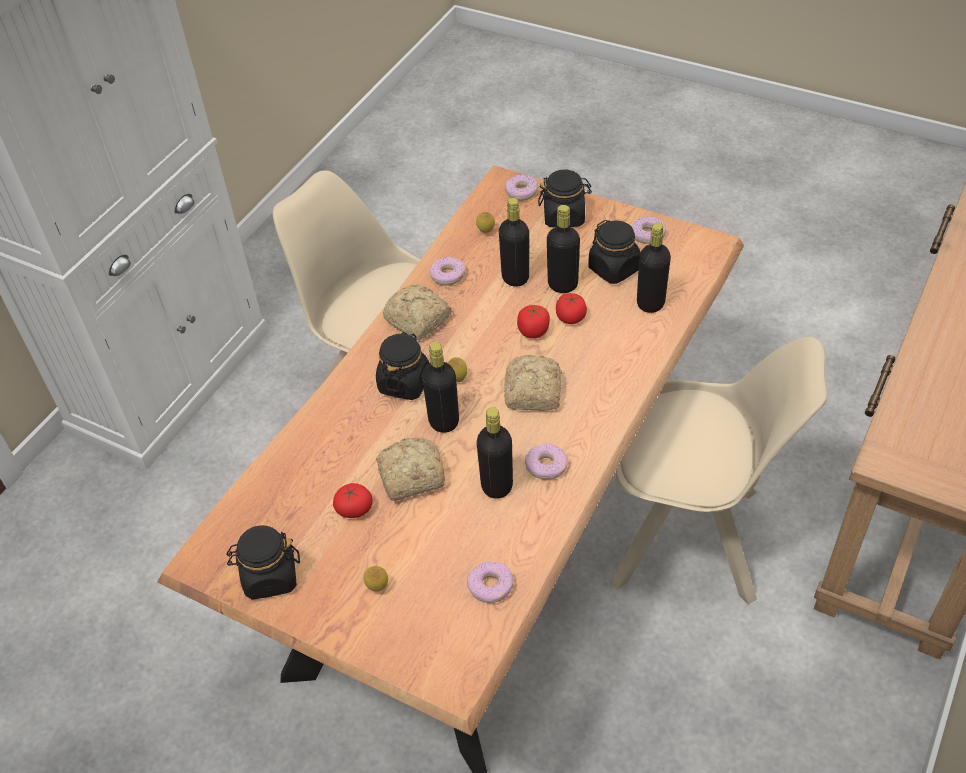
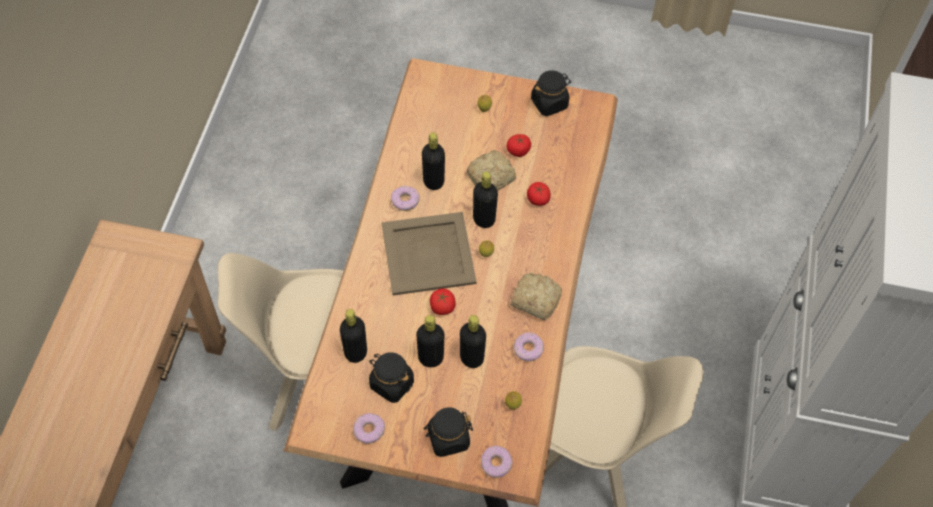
camera: 160 degrees right, 10 degrees up
black jar [376,332,429,400] -> none
donut [467,562,514,603] -> none
bread [504,355,562,411] -> beige tray [382,212,477,295]
tomato [556,293,587,324] -> tomato moved to [527,182,551,206]

